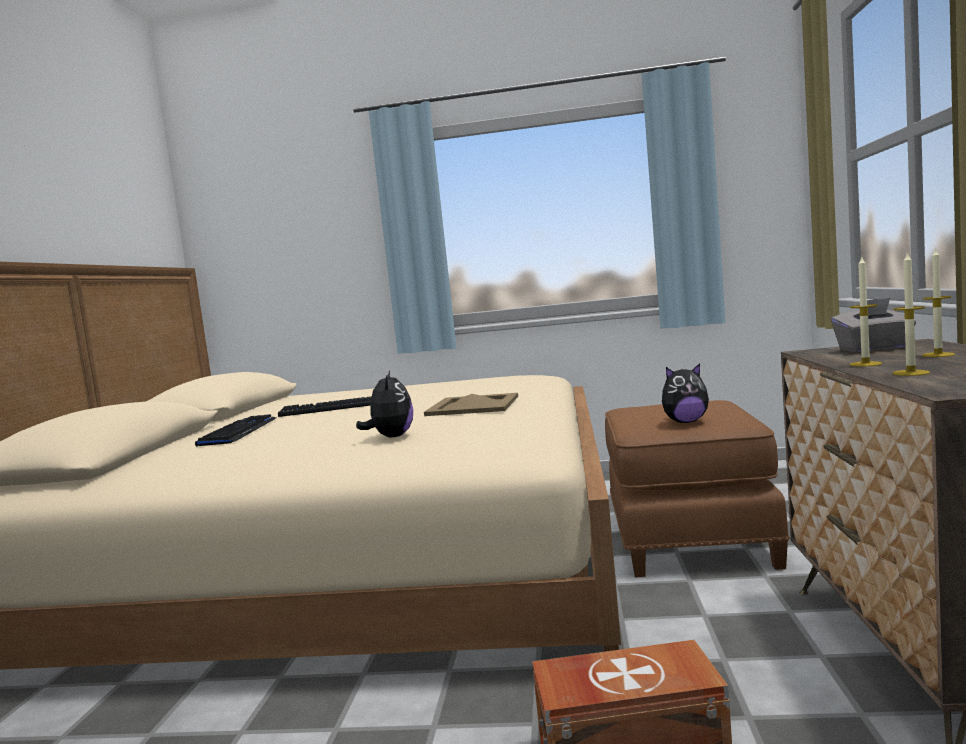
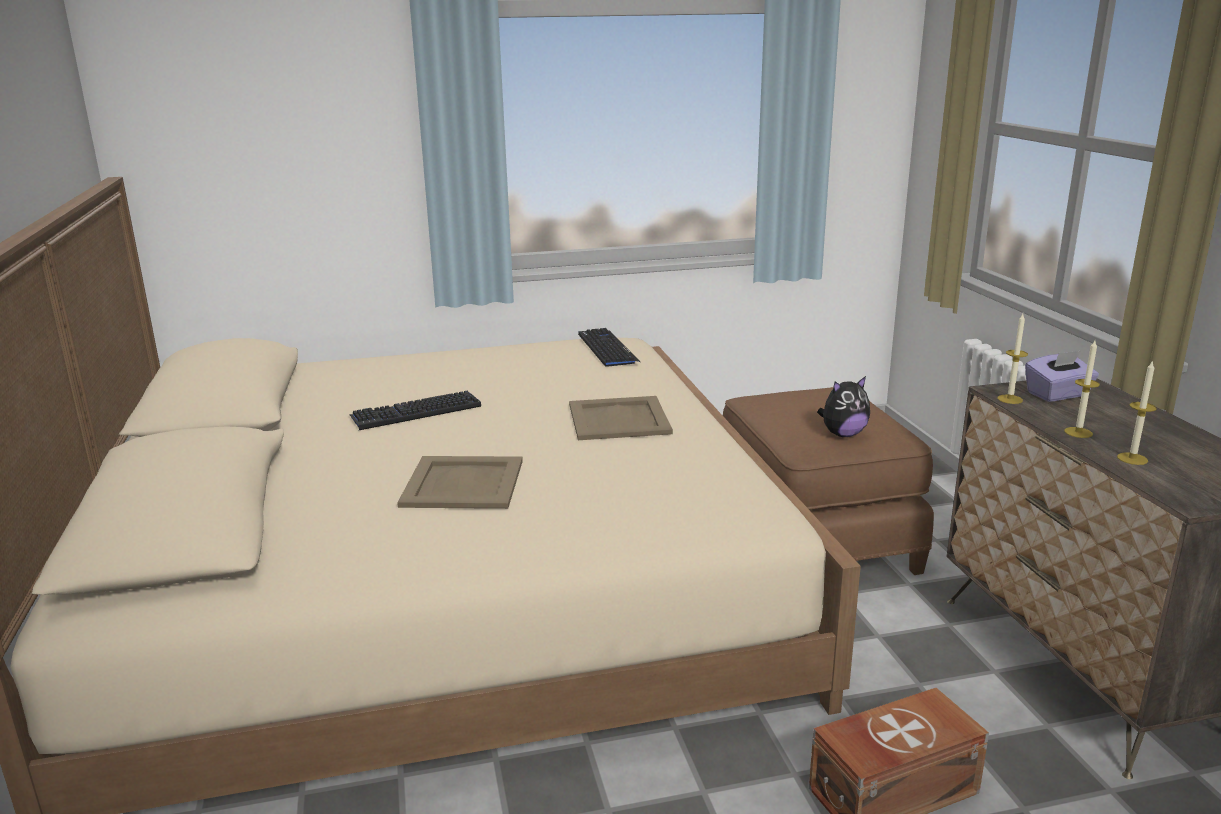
camera: 20 degrees left, 15 degrees up
keyboard [195,414,276,447] -> keyboard moved to [578,328,640,367]
plush toy [356,371,413,437] -> none
grey tissue box [831,297,916,352] -> purple tissue box [1025,350,1099,402]
candle [922,248,956,357] -> candle moved to [997,314,1028,404]
none -> beige tray [397,456,523,509]

